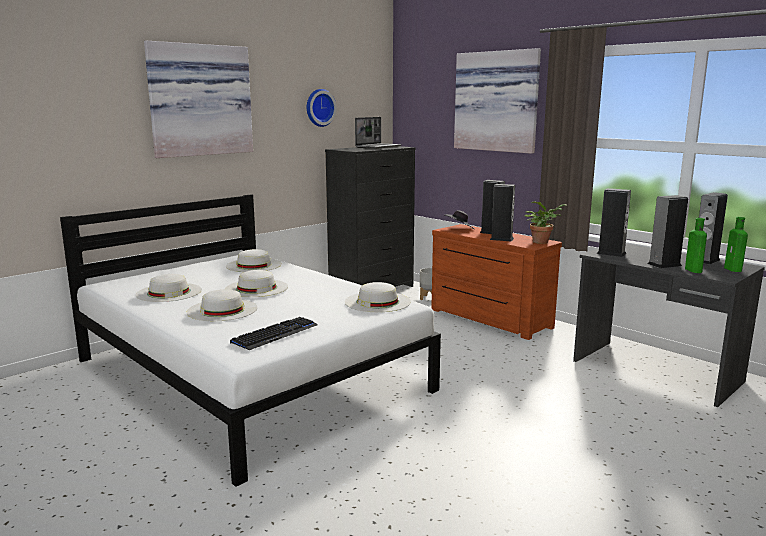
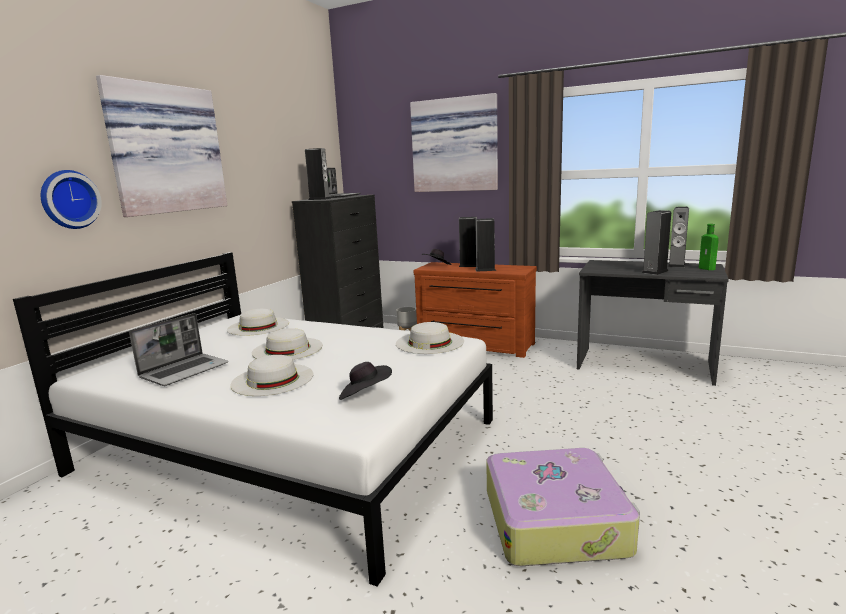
camera: 20 degrees left, 0 degrees up
white hat [135,274,202,302] -> laptop [129,313,228,386]
keyboard [230,317,318,350] -> black hat [339,362,392,400]
wall clock [307,89,337,127] -> wall clock moved to [41,170,102,229]
potted plant [524,201,568,244] -> none
speaker [597,188,631,257] -> speaker moved to [305,148,331,200]
green bottle [685,218,707,273] -> none
none -> suitcase [486,448,640,566]

